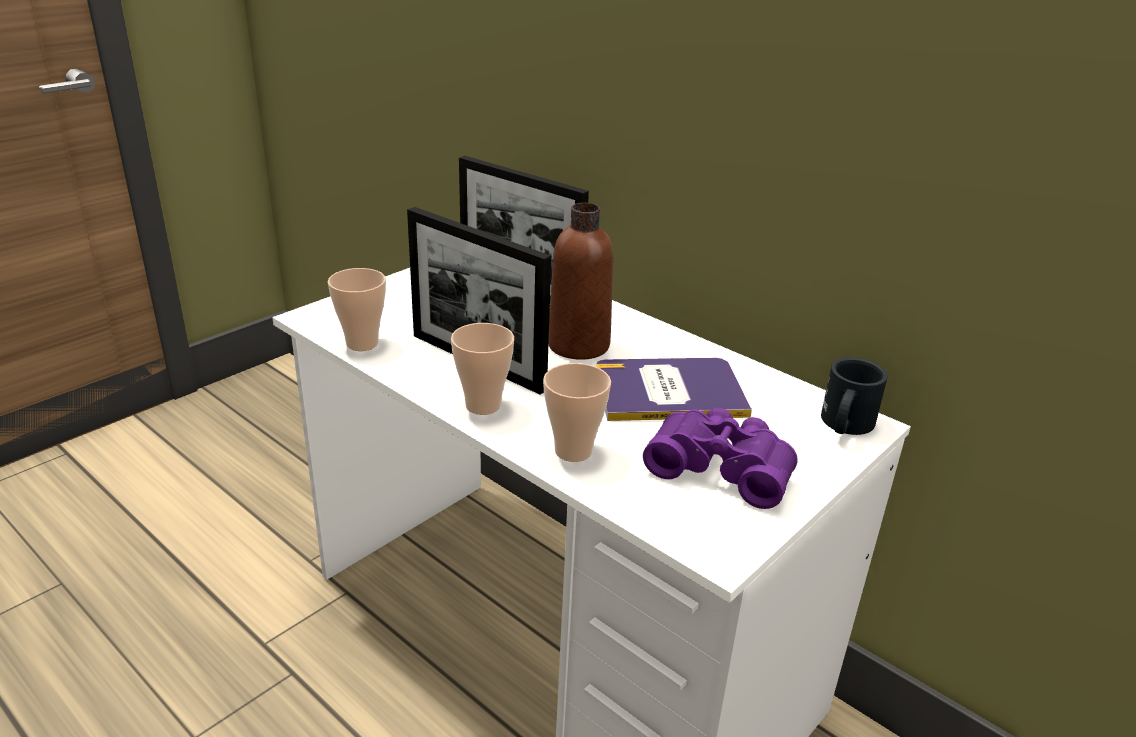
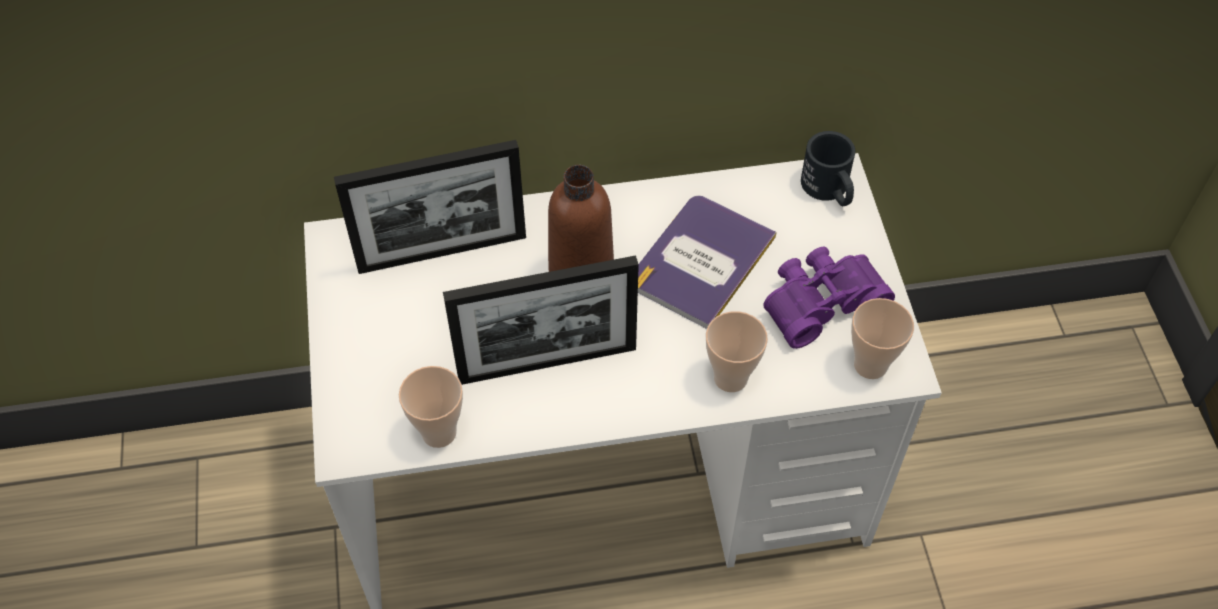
camera: 50 degrees left, 25 degrees up
cup [451,323,514,415] -> cup moved to [851,298,914,379]

